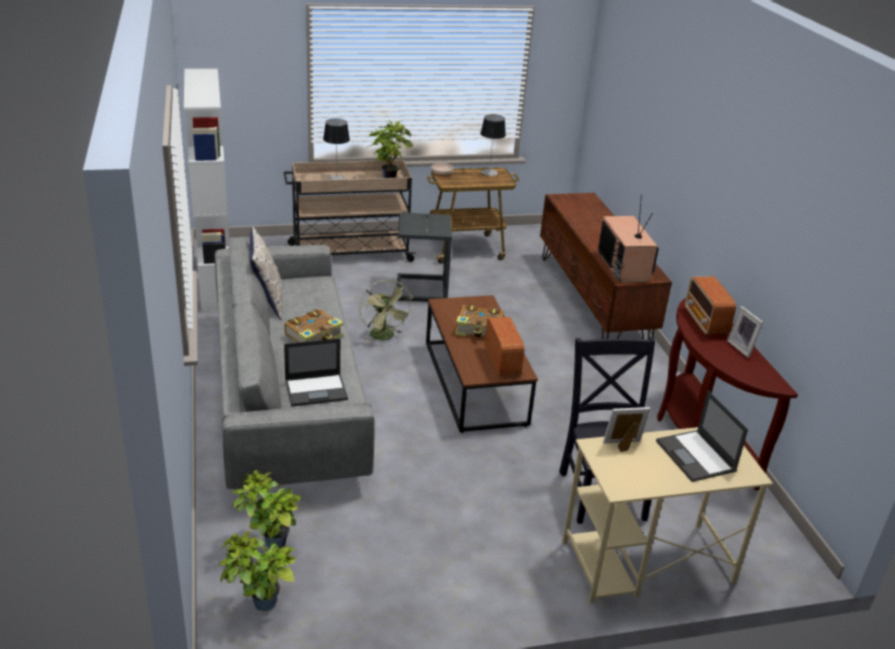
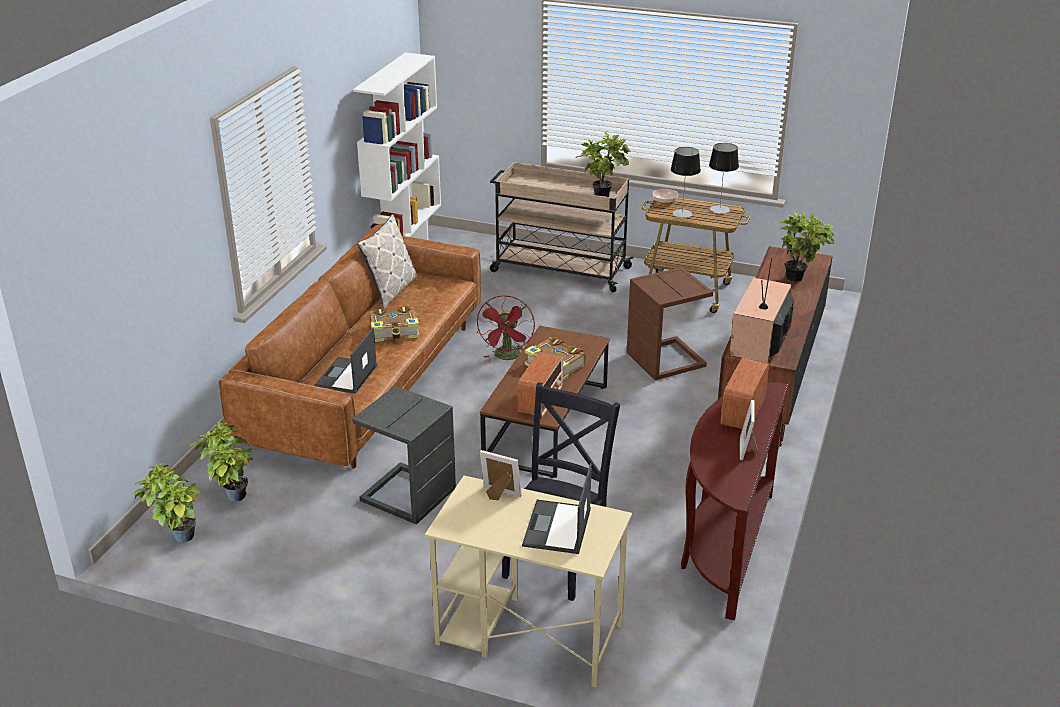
camera: 35 degrees right, 0 degrees up
grey sofa [215,237,375,489] -> brown sofa [219,223,481,469]
laptop [284,338,348,406] -> laptop turned 90 degrees clockwise [315,328,377,394]
table lamp [323,119,350,180] -> table lamp moved to [671,147,701,218]
green fan [359,280,413,343] -> red fan [477,295,535,360]
grey side table [397,212,452,302] -> grey side table moved to [352,386,456,524]
none -> brown side table [627,267,713,380]
none -> potted plant [780,212,834,282]

